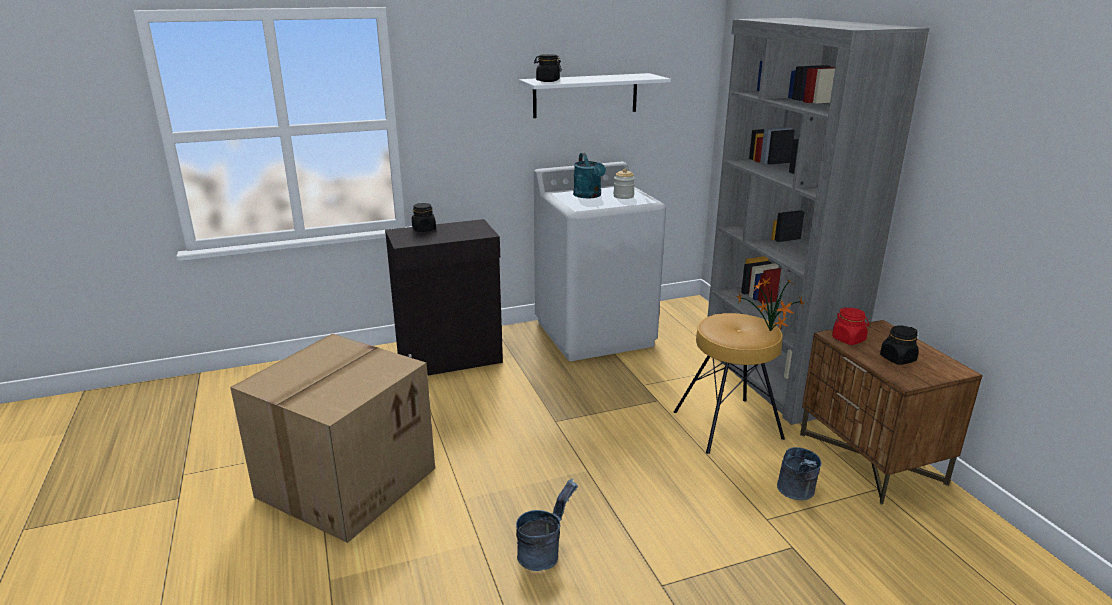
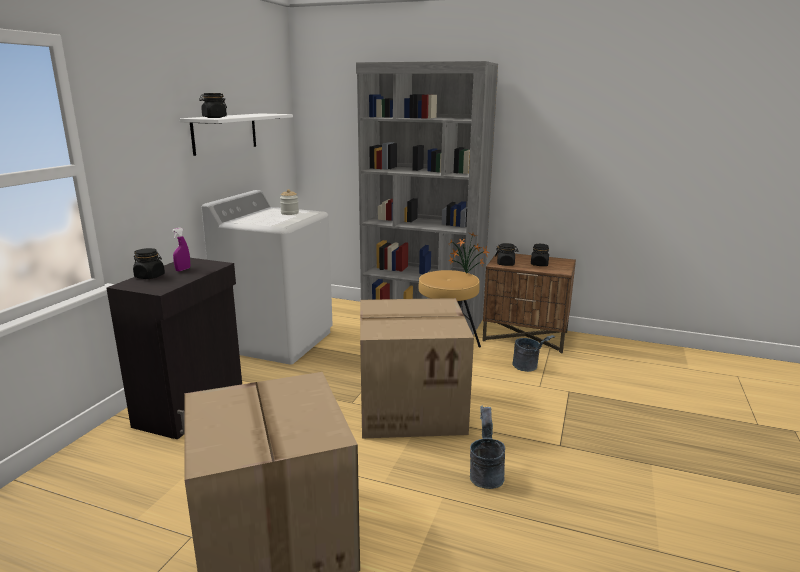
camera: 50 degrees left, 5 degrees down
turquoise watering can [573,153,606,198] -> none
red jar [832,307,869,345] -> black jar [495,243,518,266]
none -> purple spray bottle [172,228,190,271]
none -> cardboard box [360,298,474,438]

